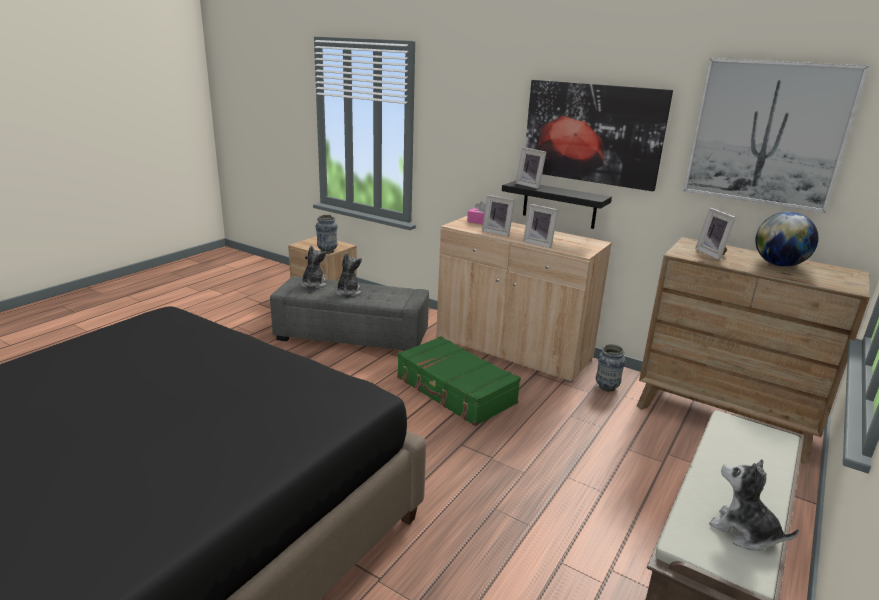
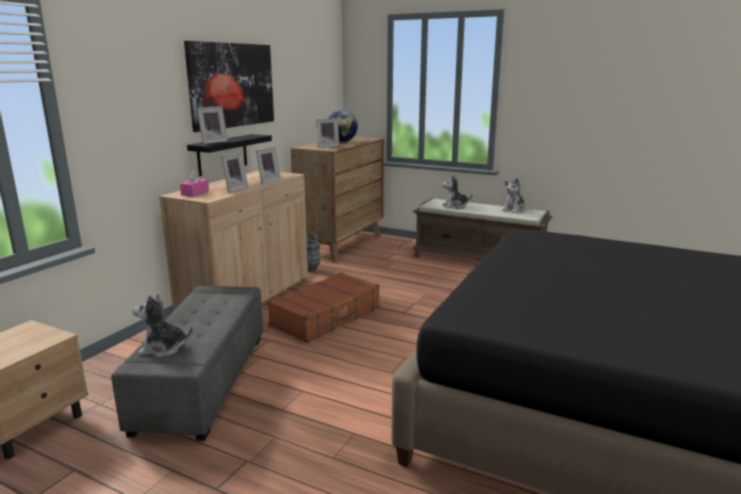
camera: 95 degrees left, 5 degrees down
vase [316,215,338,254] -> none
plush toy [336,253,362,296] -> plush toy moved to [442,175,472,209]
green suitcase [397,336,521,426] -> brown suitcase [267,272,380,343]
picture [683,58,869,213] -> none

